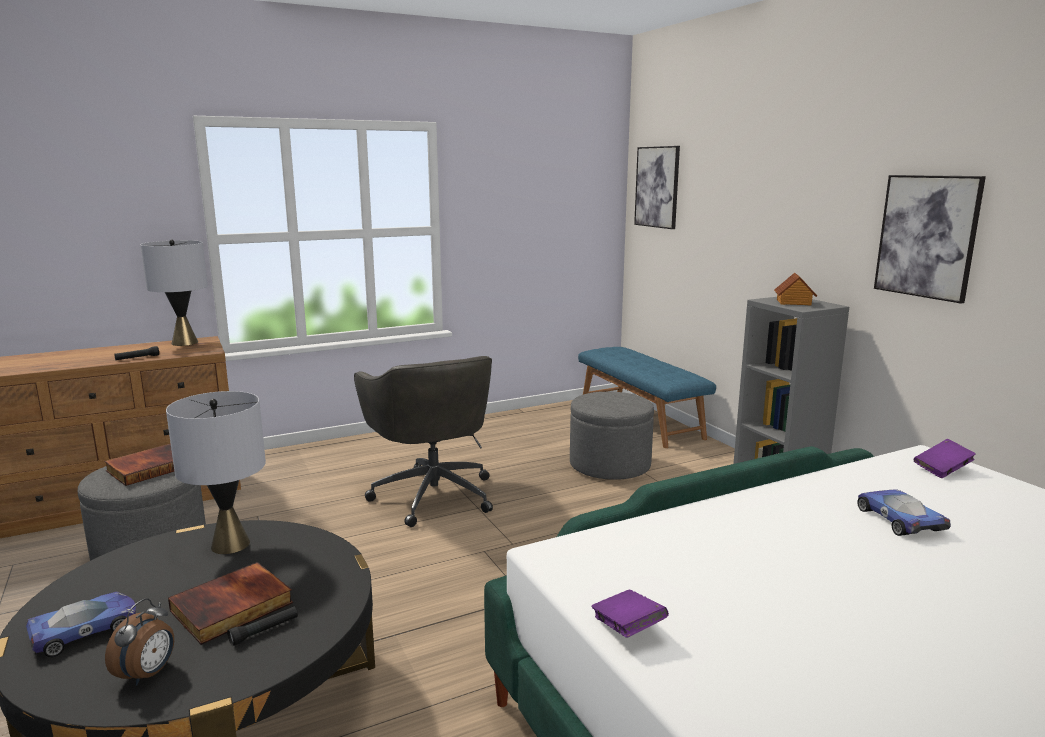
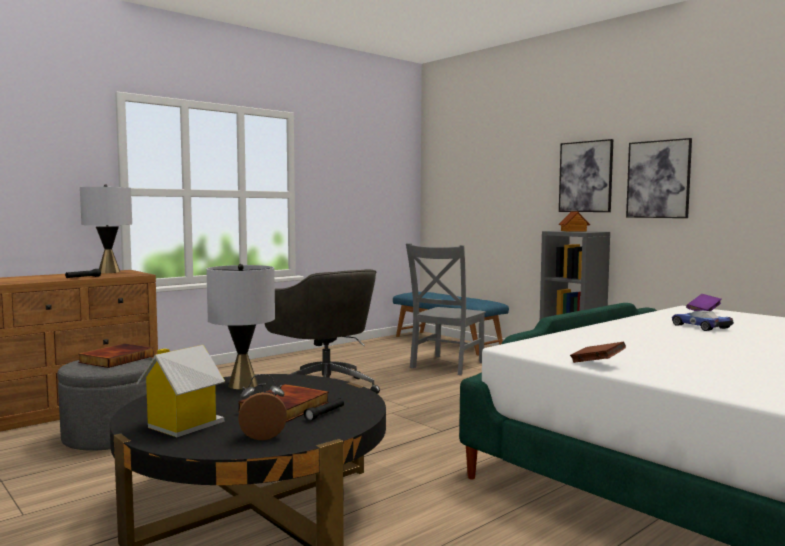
camera: 15 degrees left, 10 degrees down
toy car [26,592,136,657] -> toy house [137,345,225,437]
alarm clock [105,598,174,686] -> alarm clock turned 105 degrees counterclockwise [238,374,287,440]
grey ottoman [570,392,654,480] -> grey chair [406,243,486,375]
purple book [591,590,669,638] -> brown book [570,342,626,363]
picture [634,146,680,229] -> picture moved to [559,139,613,212]

